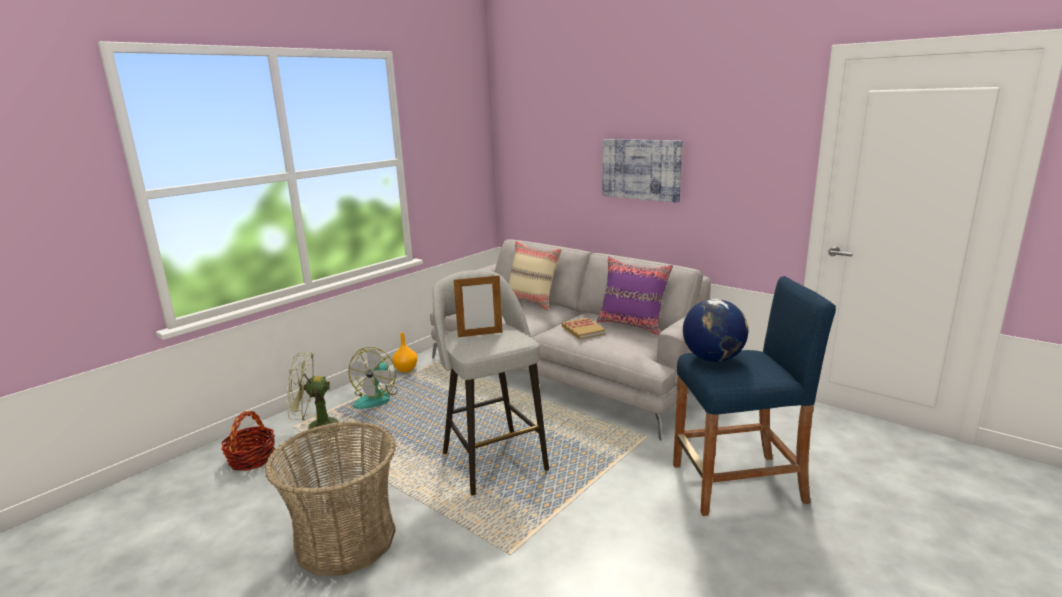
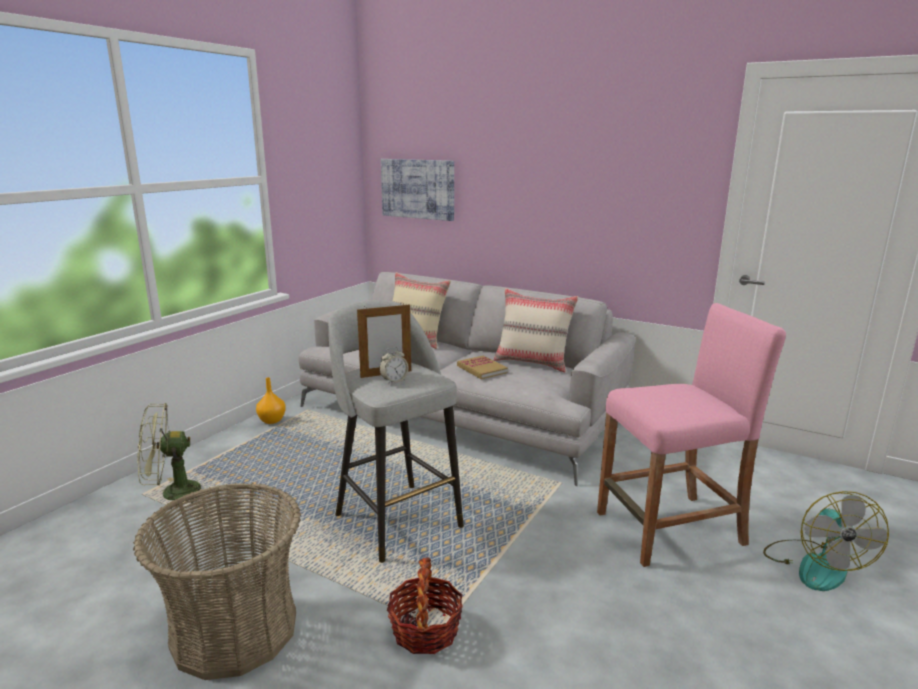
camera: 10 degrees left, 0 degrees up
basket [221,411,275,471] -> basket moved to [387,558,463,654]
fan [348,347,397,409] -> fan moved to [763,491,889,591]
purple pillow [597,257,673,335] -> beige pillow [494,288,578,372]
picture [602,139,682,203] -> picture moved to [381,159,454,221]
blue stool [673,276,836,516] -> pink stool [597,303,786,567]
globe [683,299,748,362] -> none
none -> alarm clock [379,347,409,384]

